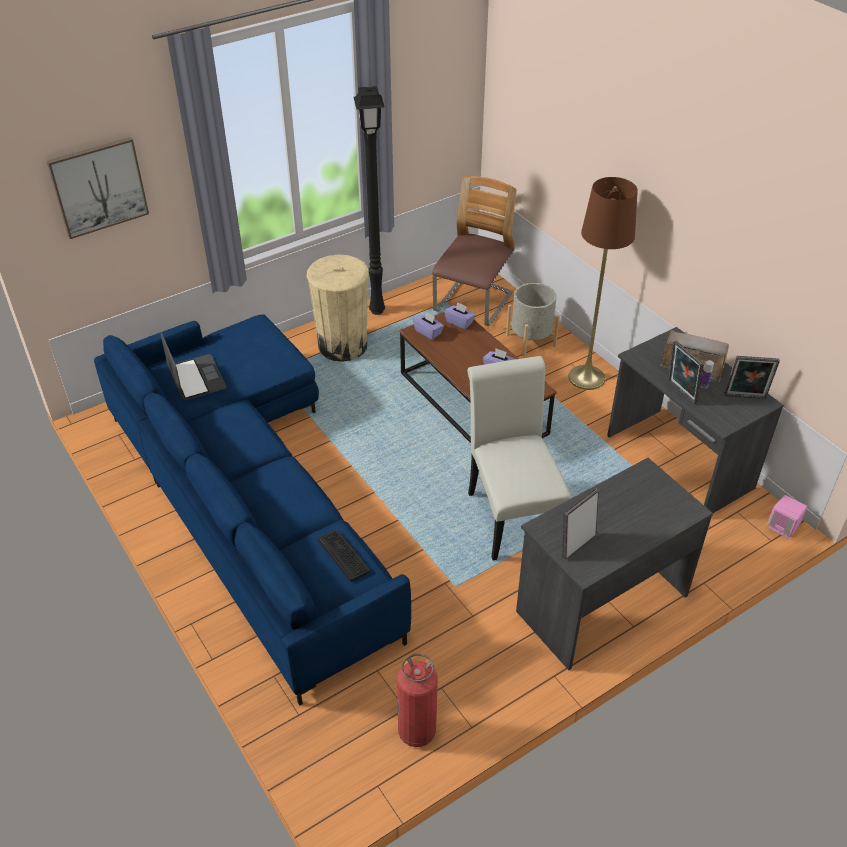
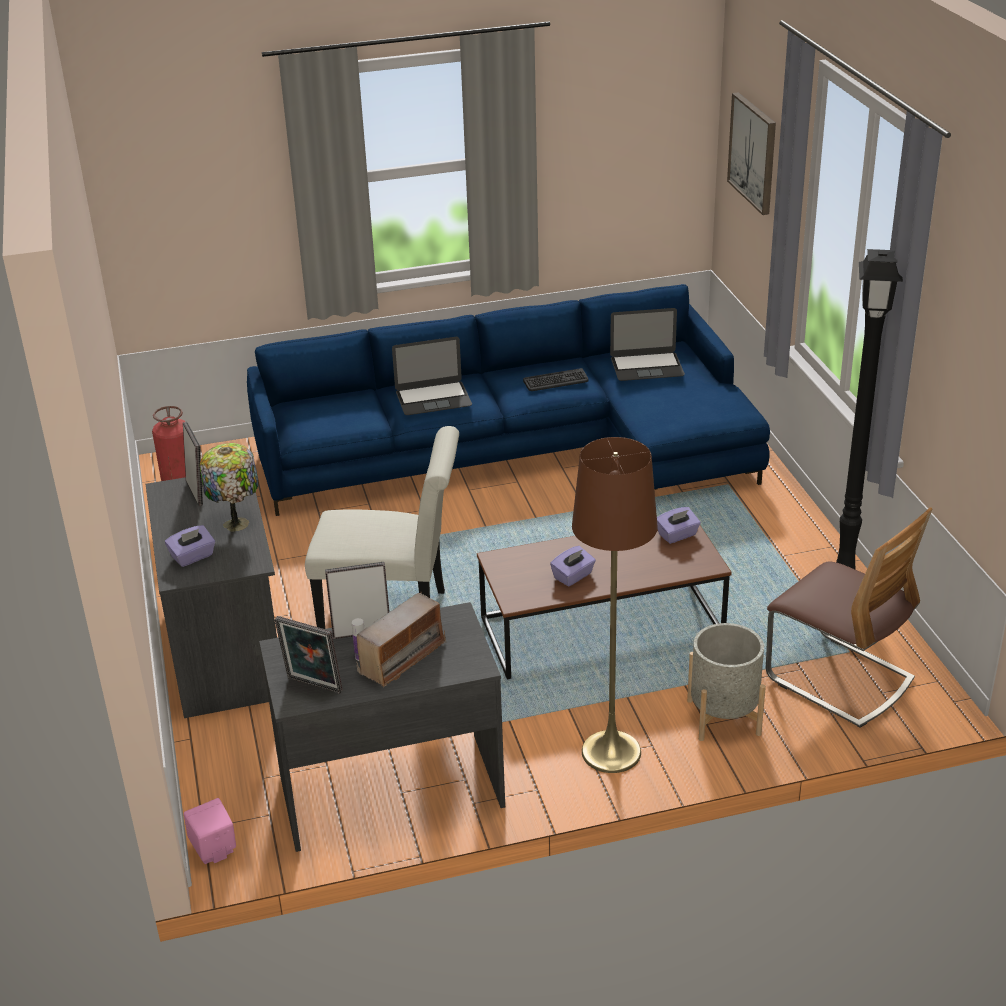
camera: 110 degrees right, 10 degrees down
beige trash can [307,254,369,362] -> none
keyboard [318,530,370,582] -> keyboard moved to [523,368,589,391]
purple tissue box [444,302,475,329] -> purple tissue box moved to [165,525,215,567]
picture frame [724,356,780,399] -> picture frame turned 90 degrees counterclockwise [275,616,343,694]
none -> table lamp [200,443,258,532]
none -> laptop [392,337,472,415]

